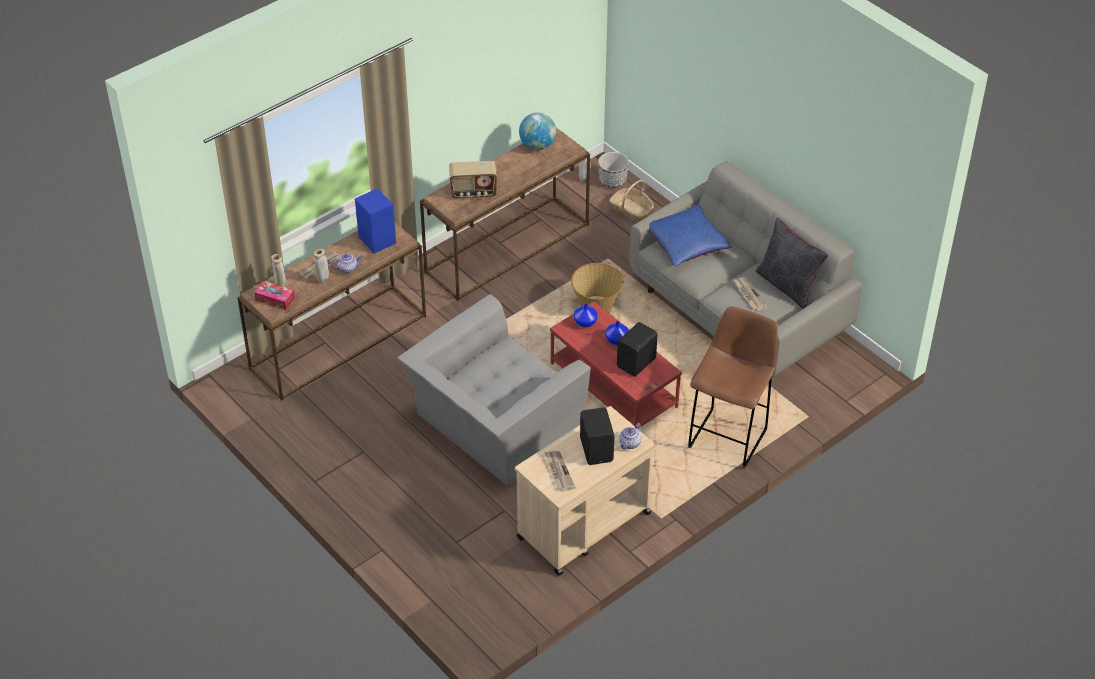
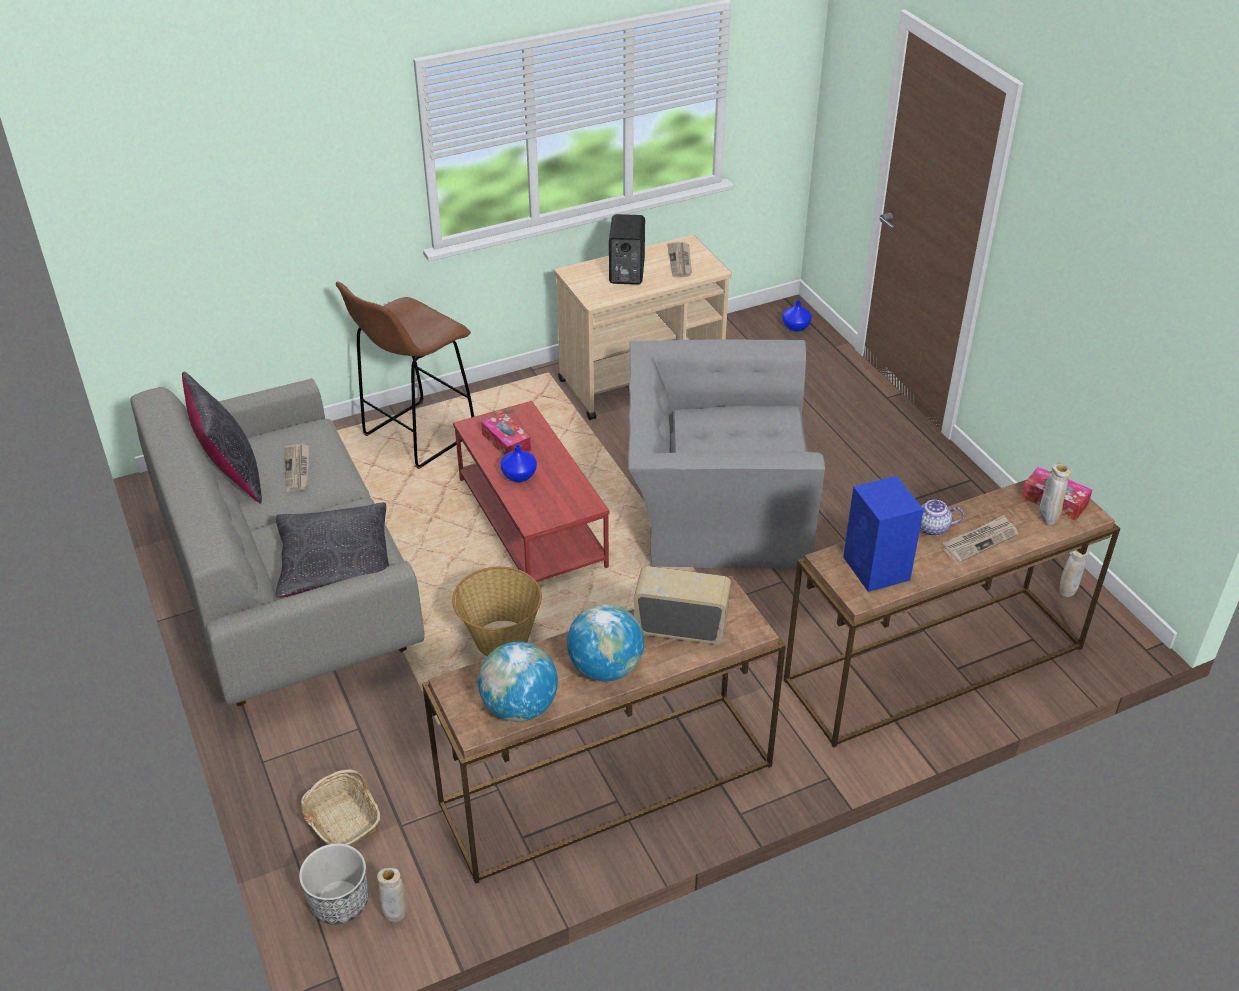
camera: 165 degrees left, 5 degrees down
beige vase [313,249,329,283] -> beige vase moved to [1060,548,1090,597]
grey armchair [397,294,591,486] -> grey armchair turned 150 degrees counterclockwise [628,339,825,569]
blue vase [574,304,598,328] -> blue vase moved to [782,300,812,332]
black speaker [617,322,658,377] -> tissue box [481,412,531,455]
teapot [619,423,641,449] -> none
blue pillow [649,205,732,266] -> black pillow [276,502,389,598]
none -> globe [567,604,644,681]

